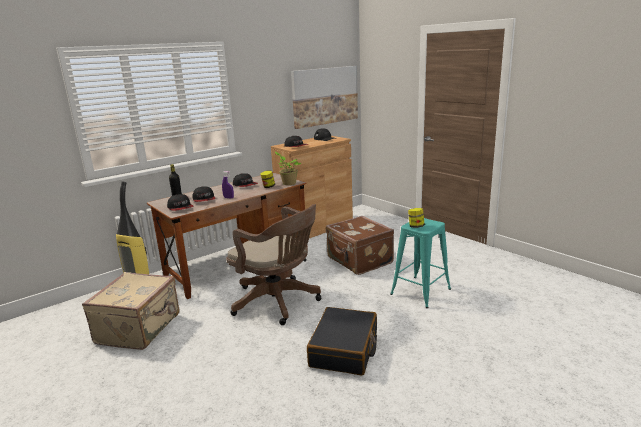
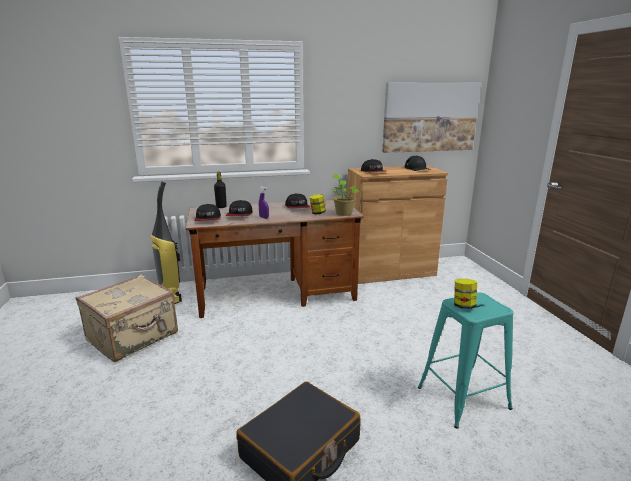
camera: 25 degrees right, 0 degrees up
brown office chair [226,204,321,325] -> none
brown suitcase [326,216,394,275] -> none

